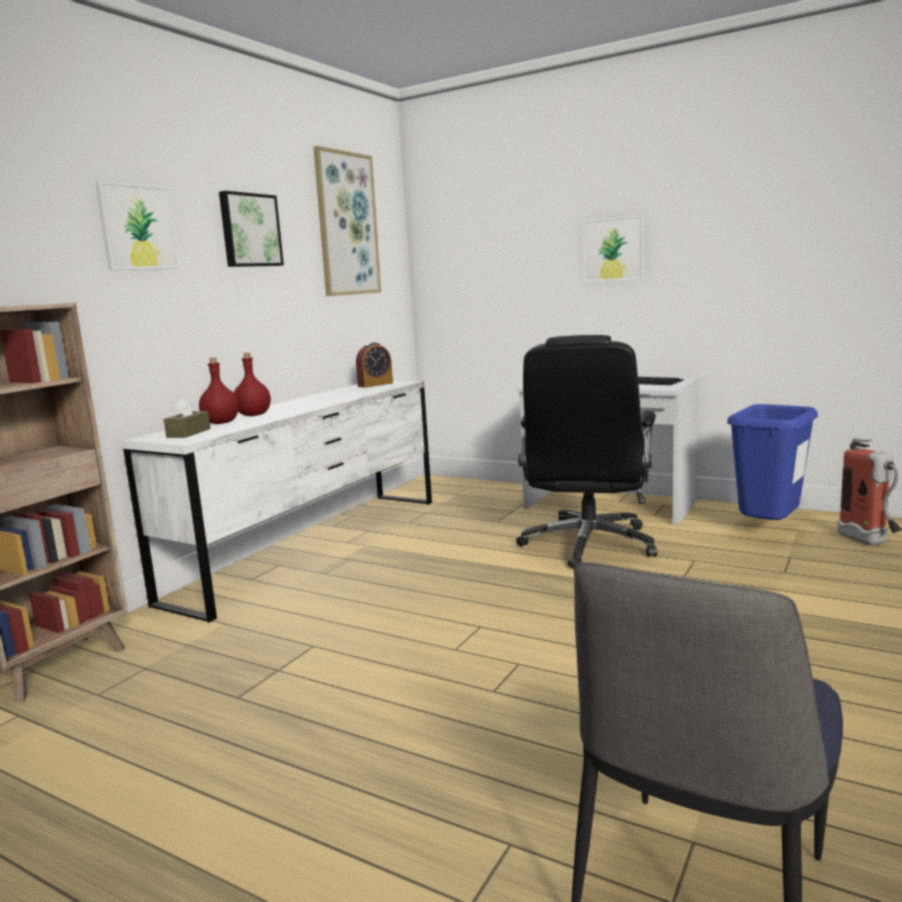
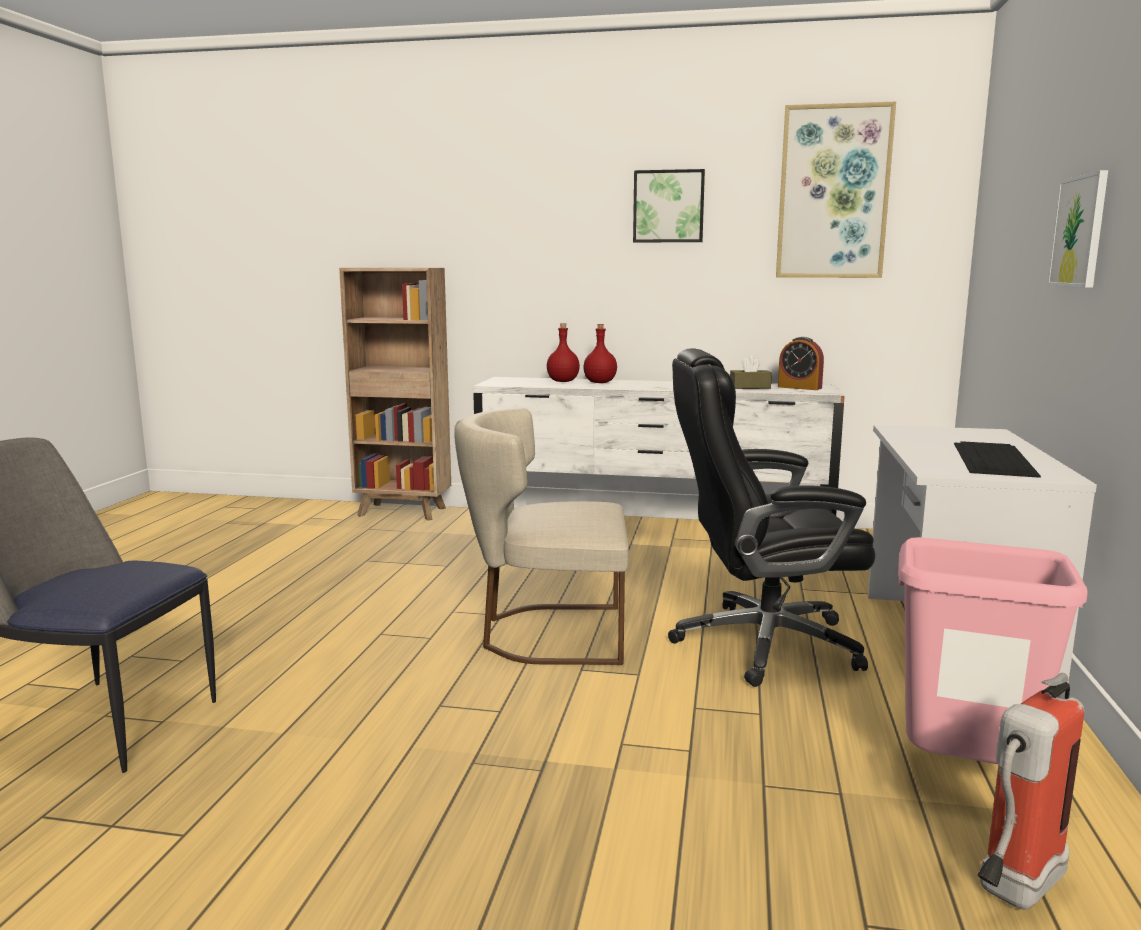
camera: 70 degrees right, 0 degrees up
picture [95,181,180,270] -> none
brown tissue box [164,397,211,438] -> brown tissue box moved to [730,356,772,389]
blue trash can [727,404,818,520] -> pink trash can [898,537,1088,764]
none -> beige chair [454,408,629,665]

